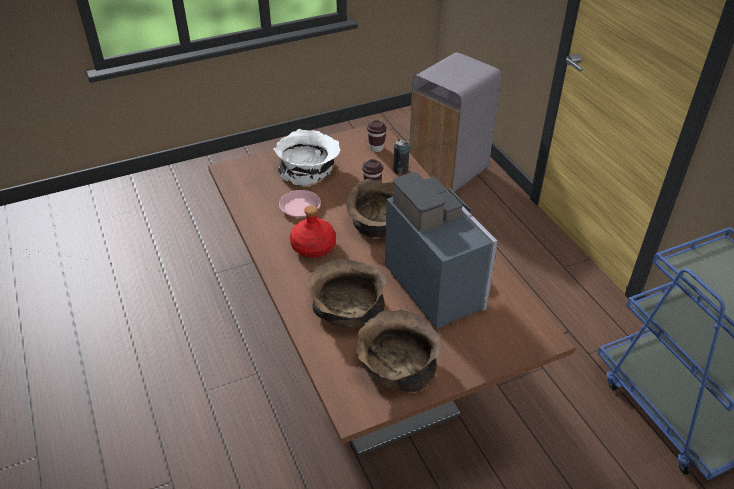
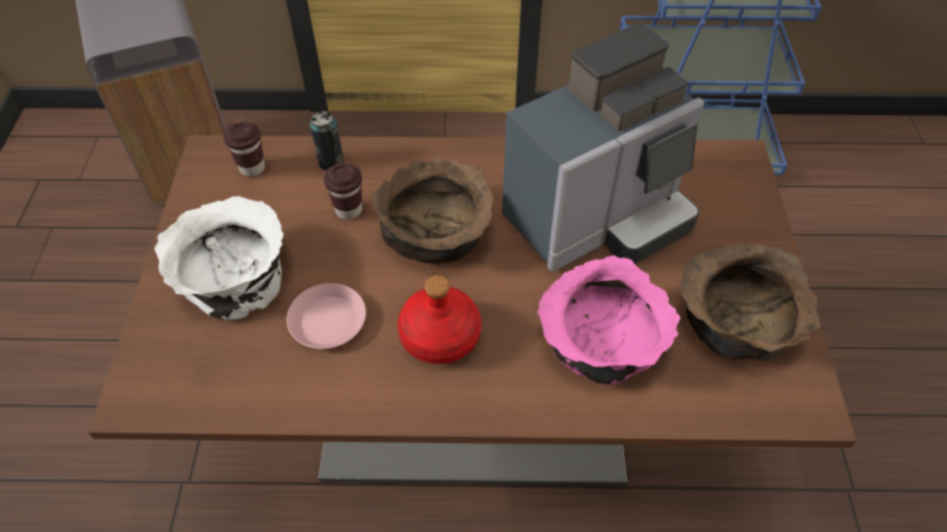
camera: 65 degrees left, 10 degrees up
brown bowl [307,259,387,328] -> pink bowl [537,255,681,385]
coffee machine [385,172,498,329] -> coffee machine turned 150 degrees clockwise [502,23,704,271]

